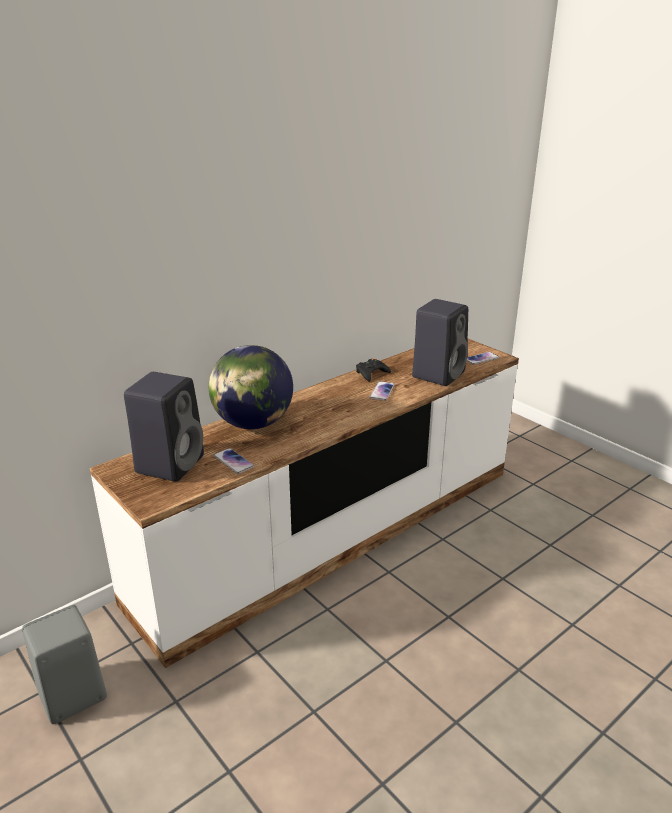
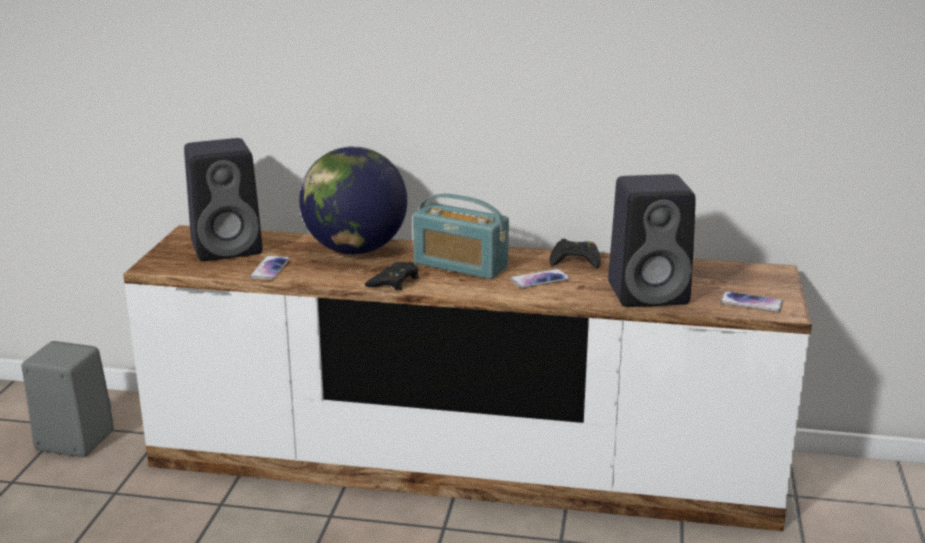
camera: 50 degrees right, 5 degrees down
none -> black game controller [365,262,419,290]
none -> radio [413,194,509,279]

